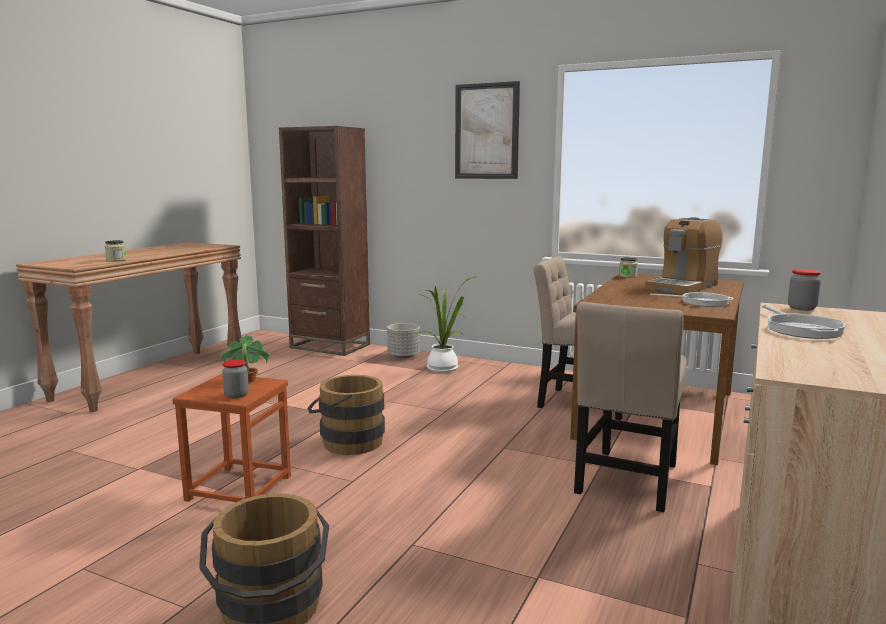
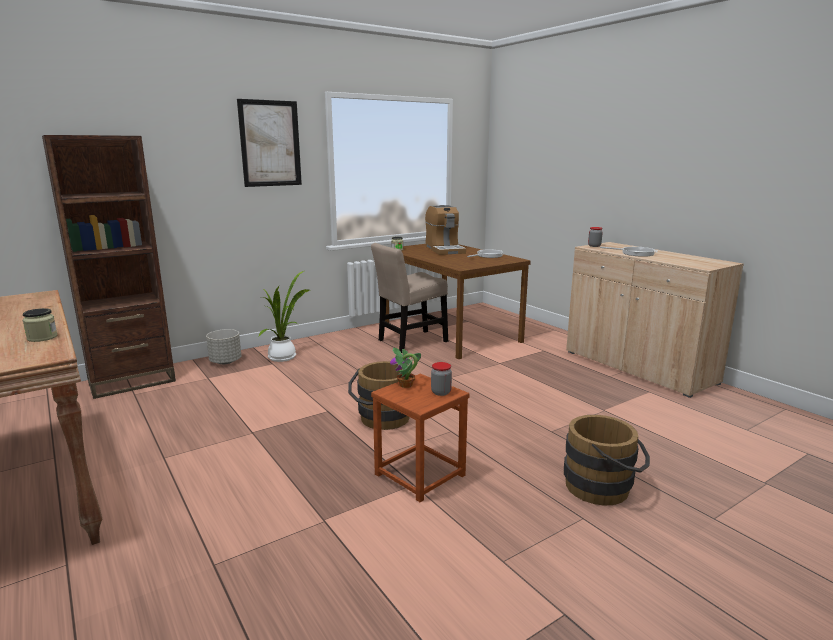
camera: 60 degrees left, 5 degrees up
beige chair [574,302,687,512] -> none

